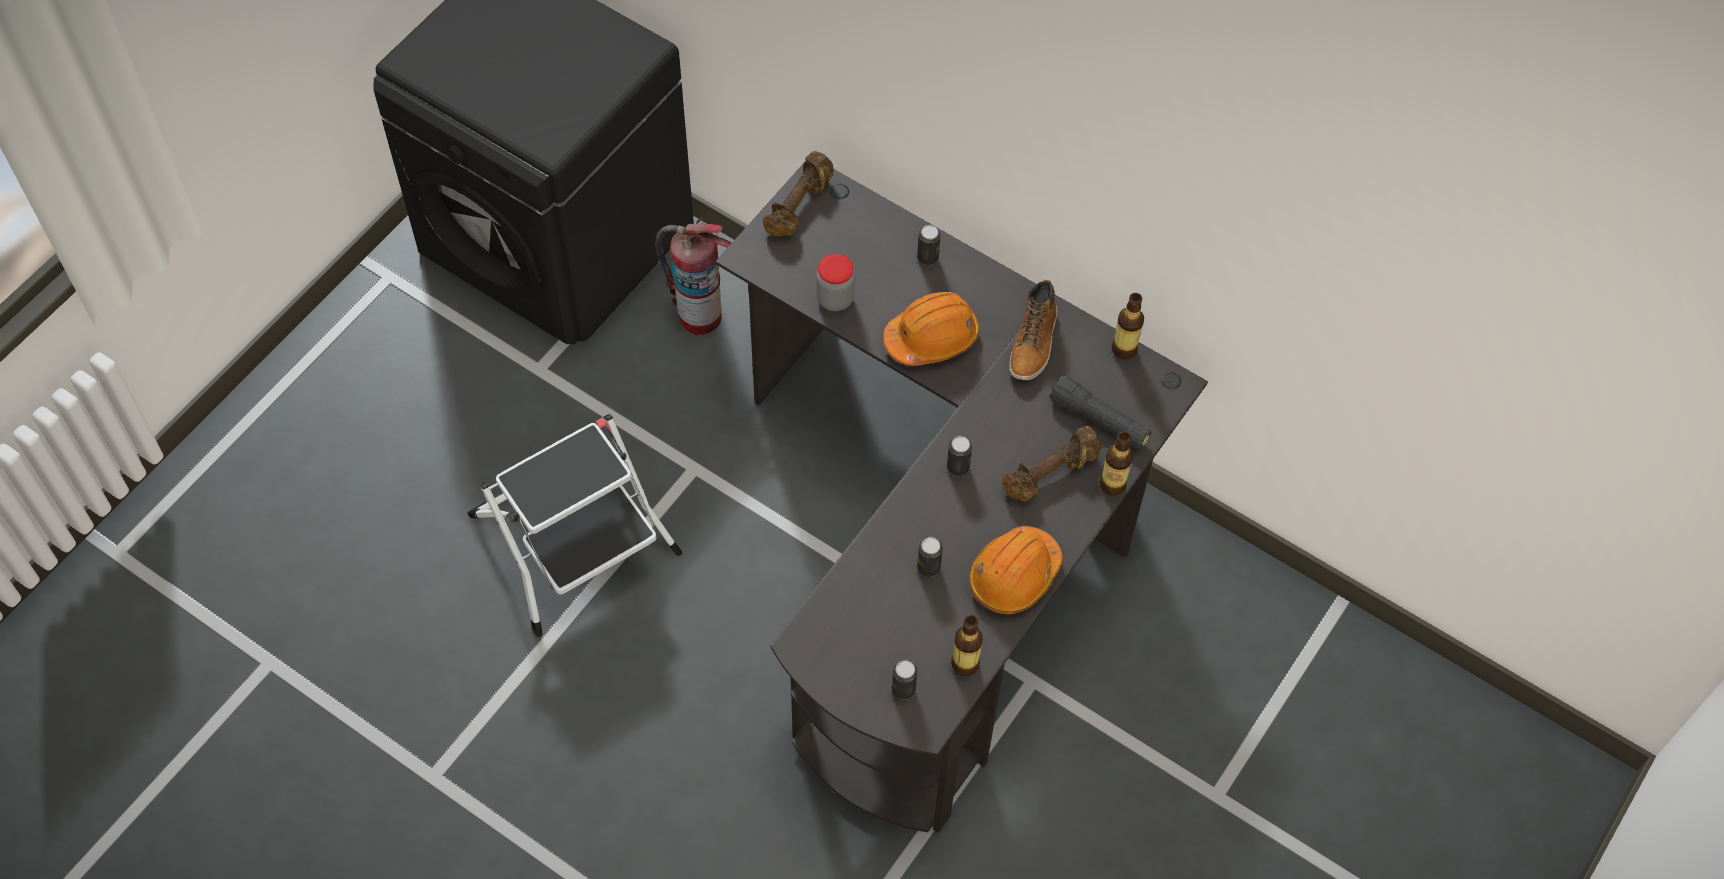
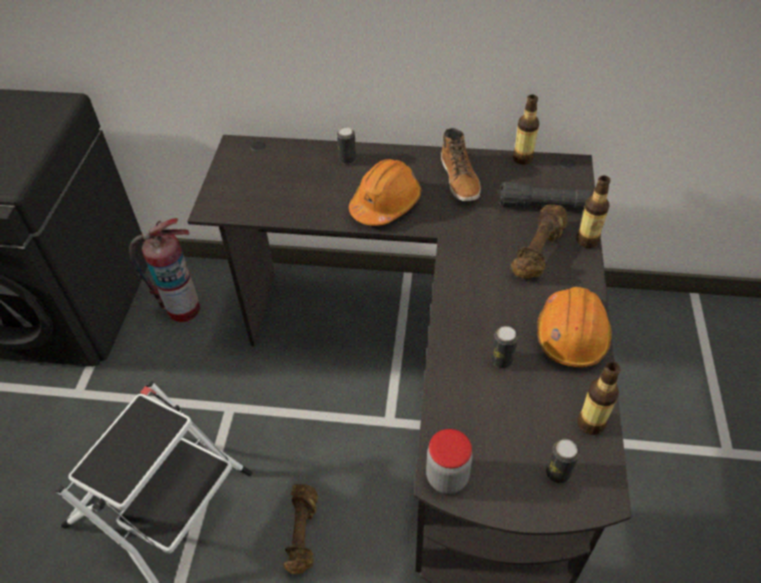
camera: 25 degrees left, 10 degrees down
brown dumbbell [763,151,834,237] -> brown dumbbell moved to [283,484,318,575]
jar [816,254,855,311] -> jar moved to [426,429,473,494]
can [947,436,972,476] -> none

